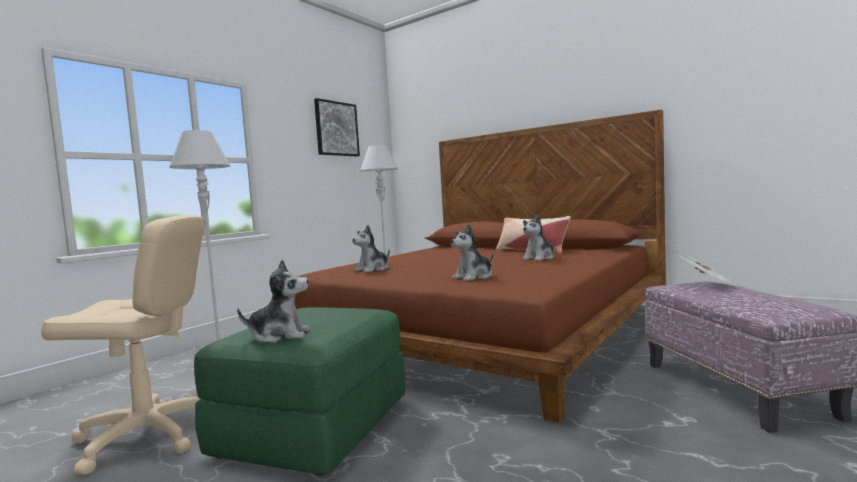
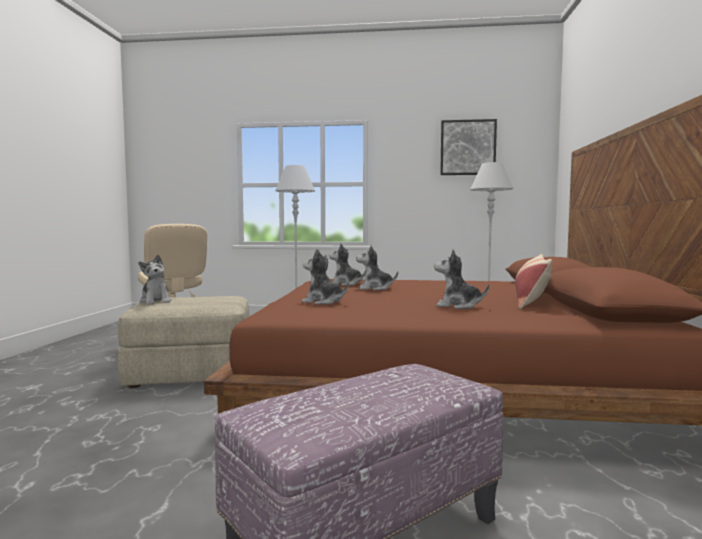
camera: 60 degrees right, 0 degrees up
green ottoman [194,307,406,475] -> beige ottoman [117,296,250,388]
newspaper [671,250,744,288] -> none
none -> plush toy [356,245,398,290]

